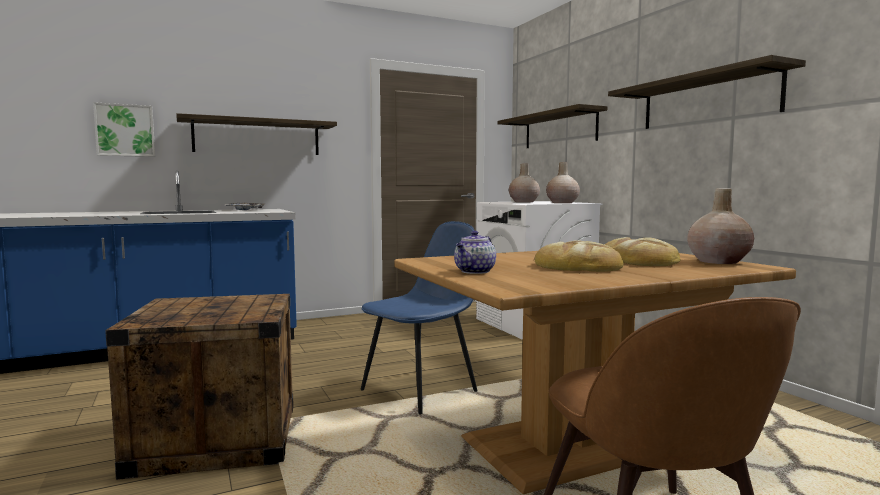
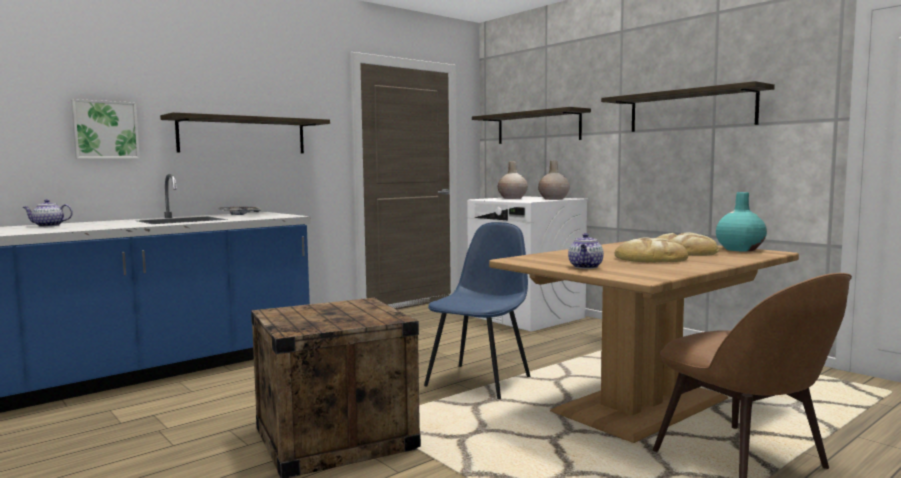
camera: 15 degrees left, 0 degrees up
beige vase [687,188,754,264] -> turquoise vase [716,192,767,252]
none -> teapot [22,199,73,227]

